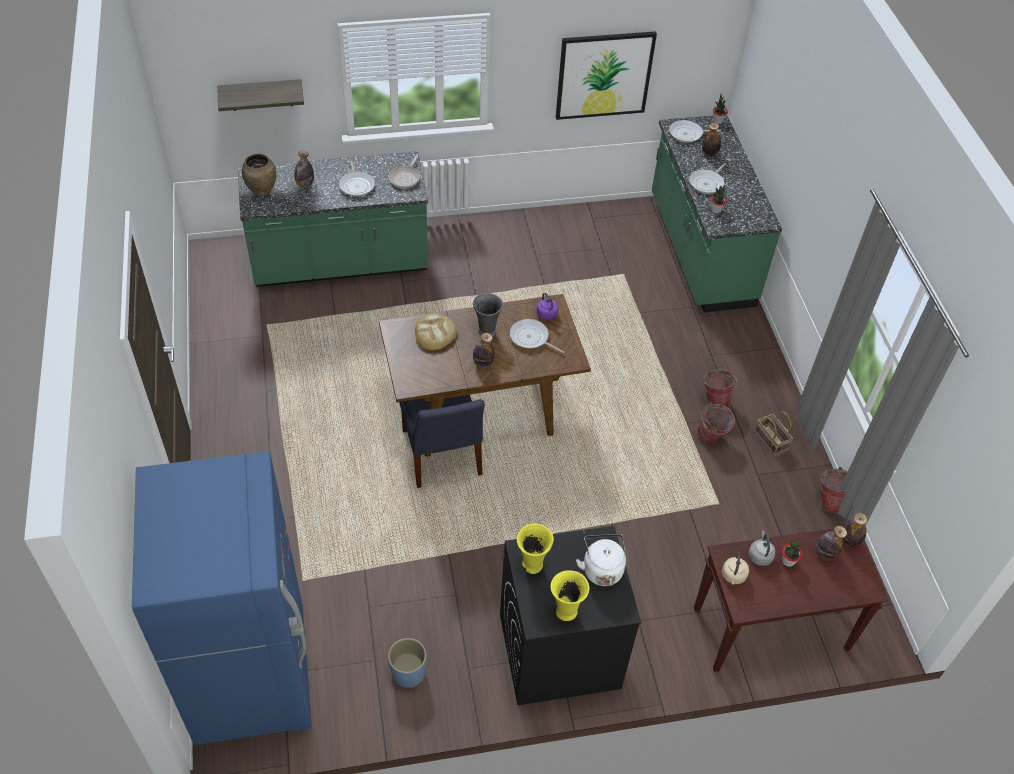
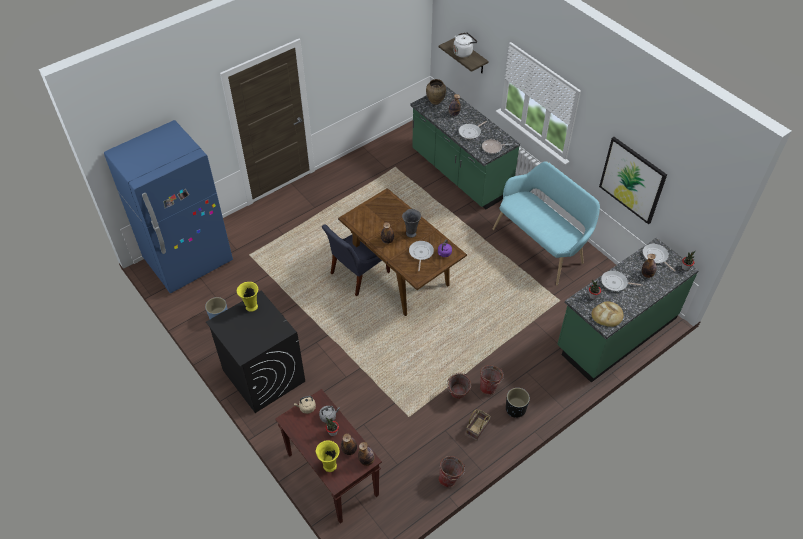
camera: 65 degrees right, 0 degrees up
bread [415,313,457,350] -> bread moved to [591,301,624,327]
yellow vase [551,570,590,621] -> yellow vase moved to [316,440,339,472]
white kettle [576,534,626,586] -> white kettle moved to [453,32,477,57]
none -> turquoise bench [493,161,600,286]
none -> black planter [506,388,530,418]

